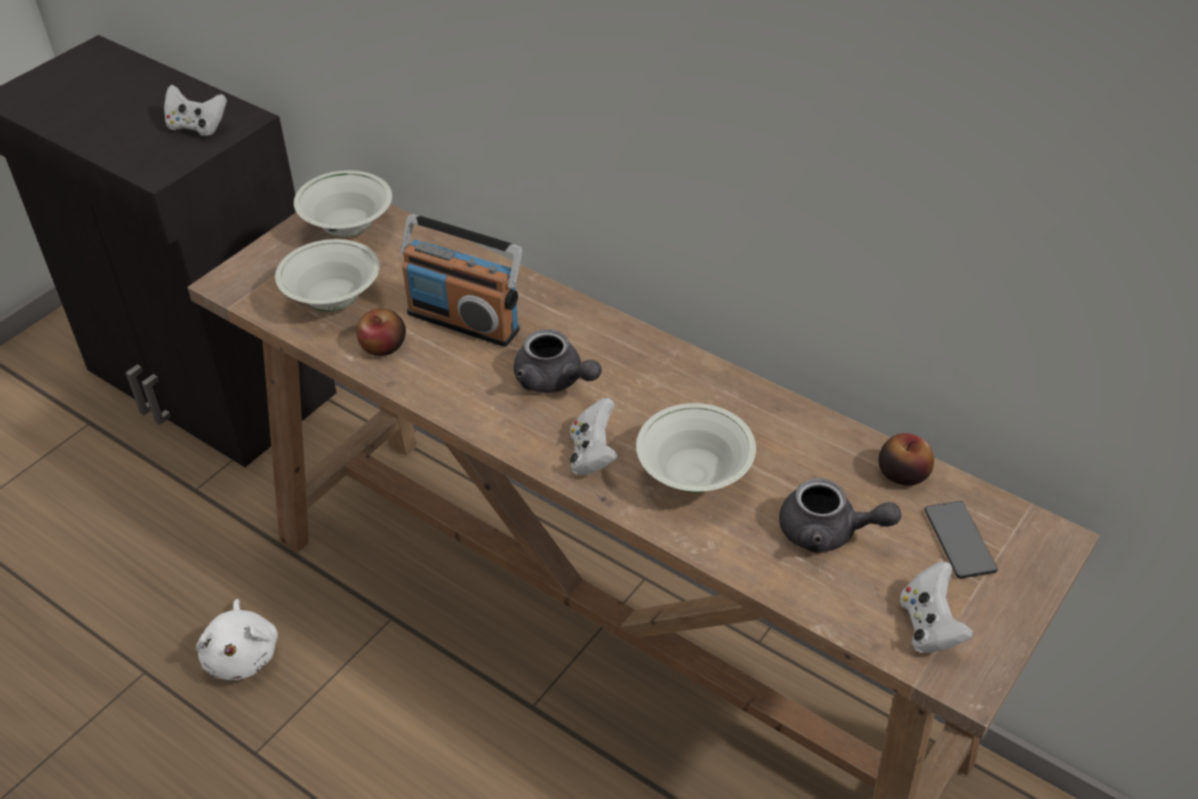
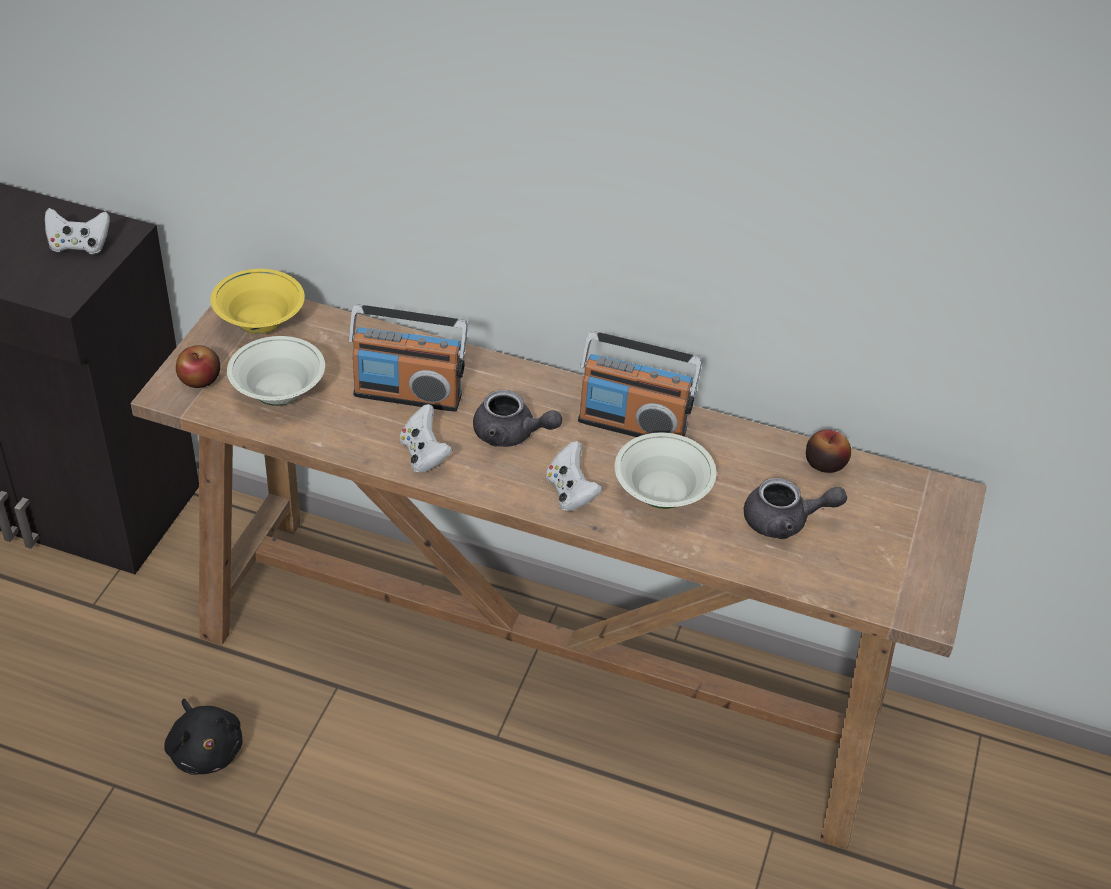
camera: 20 degrees left, 0 degrees up
white plush toy [196,599,278,680] -> black plush toy [164,699,243,775]
white bowl [294,170,392,237] -> yellow bowl [210,269,305,334]
apple [356,309,406,356] -> apple moved to [176,345,220,388]
white game controller [900,561,973,653] -> white game controller moved to [400,404,453,473]
phone [924,501,998,579] -> none
none -> radio [578,331,702,437]

